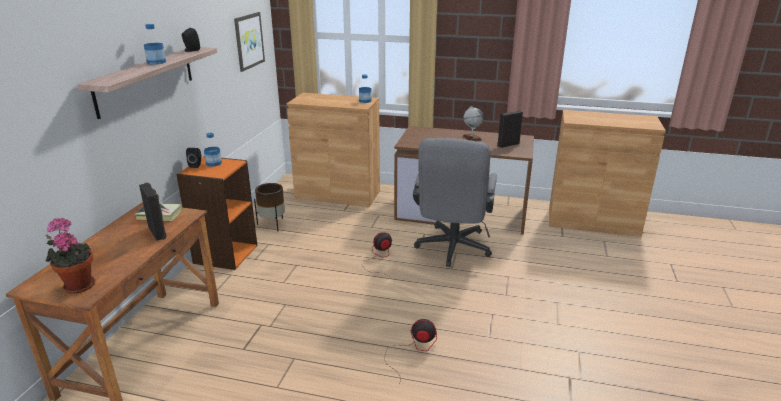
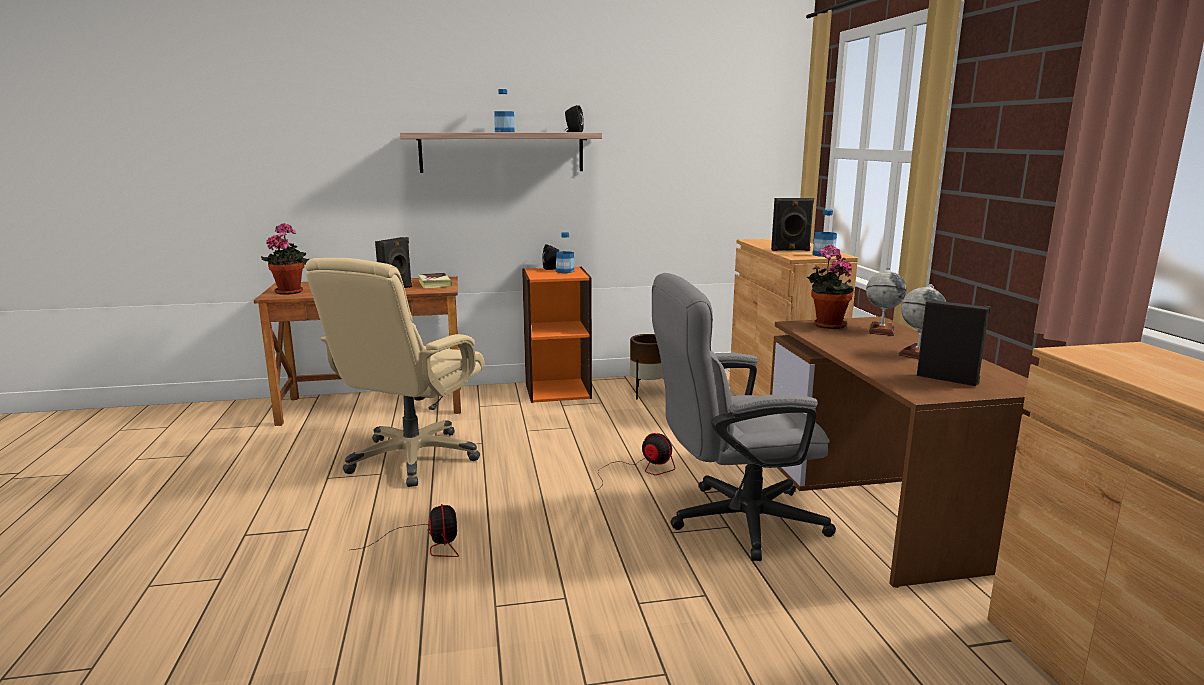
camera: 65 degrees right, 10 degrees down
picture [234,12,265,72] -> none
none -> beige office chair [305,258,485,487]
none -> black speaker [771,198,814,251]
none -> potted plant [807,245,854,329]
none -> globe [866,268,907,336]

